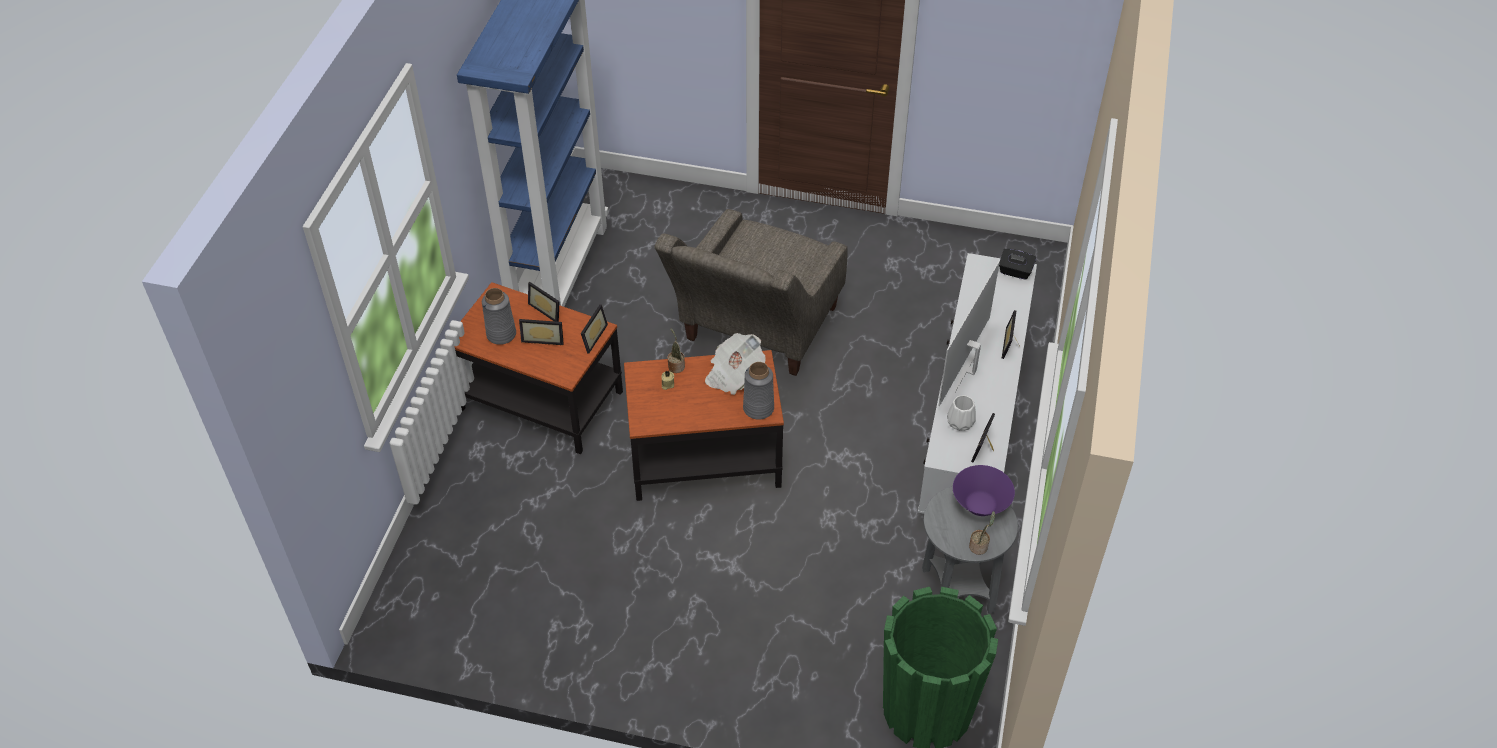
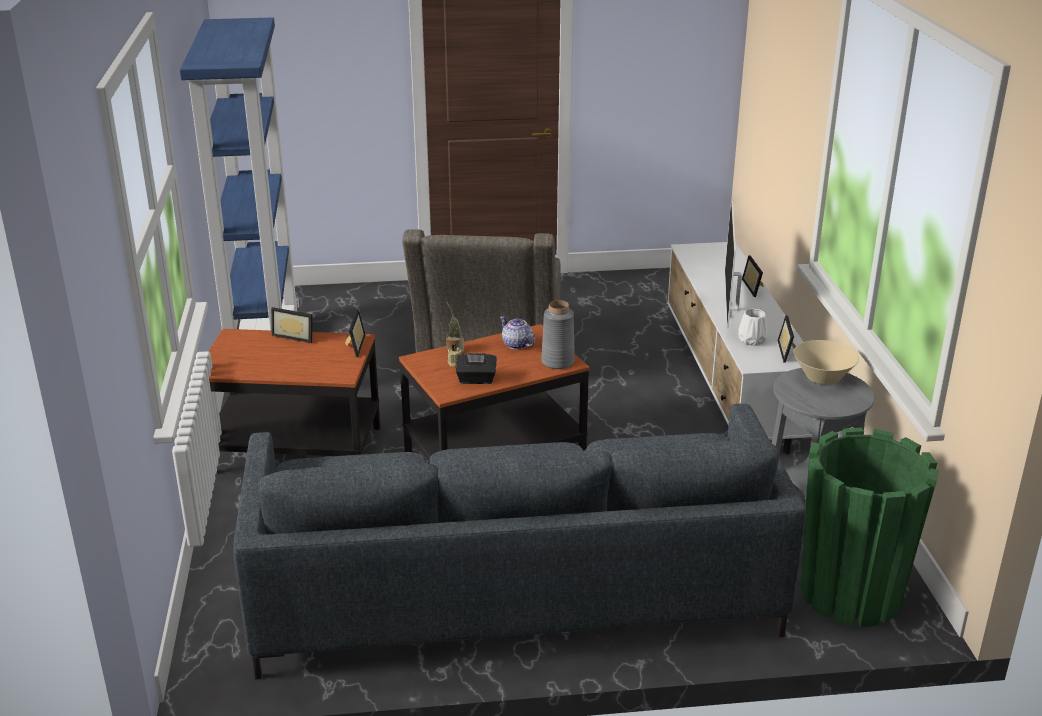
camera: 20 degrees left, 20 degrees down
grey vase [482,288,516,345] -> none
picture frame [519,319,564,345] -> none
newspaper [705,333,766,395] -> teapot [500,316,535,350]
purple bowl [953,465,1015,516] -> beige bowl [793,340,859,385]
potted plant [969,511,995,555] -> none
black tissue box [999,249,1036,280] -> black tissue box moved to [456,353,497,384]
none -> grey sofa [233,403,806,680]

